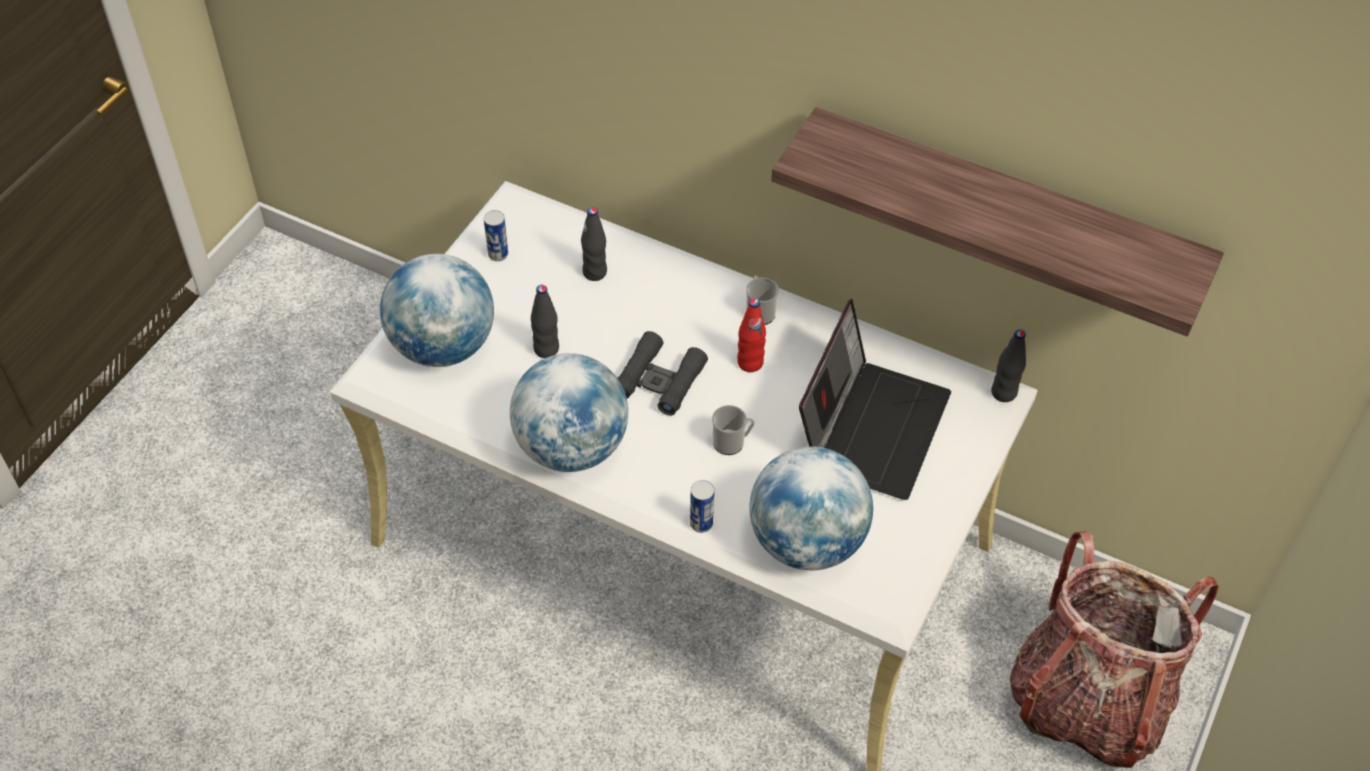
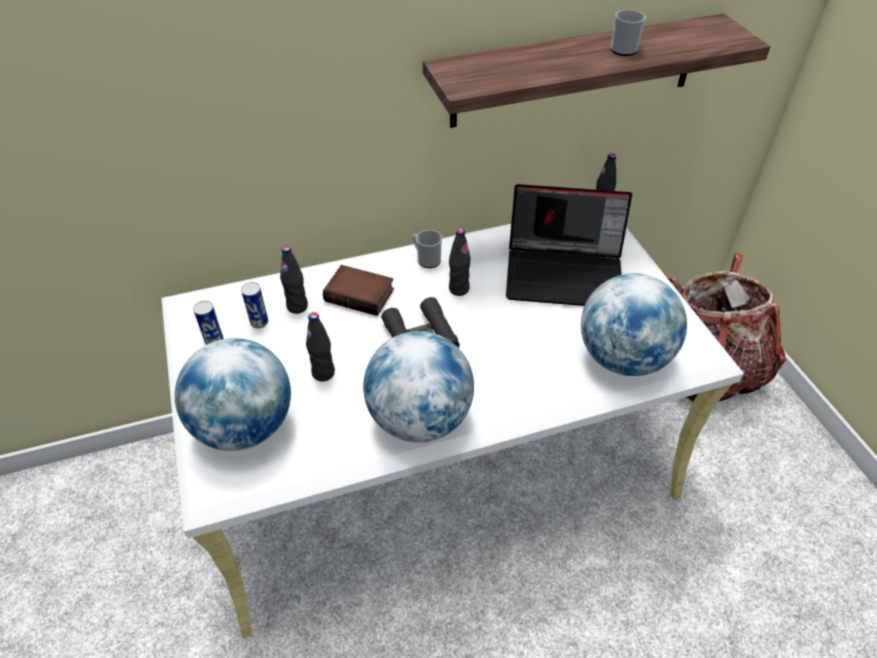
camera: 45 degrees left, 5 degrees down
can [690,480,714,533] -> can moved to [241,282,268,329]
mug [712,405,755,455] -> mug moved to [611,10,646,56]
red bottle [737,298,766,372] -> black bottle [449,228,471,296]
laptop [799,299,951,500] -> laptop turned 120 degrees clockwise [506,184,632,306]
none -> book [323,265,394,316]

